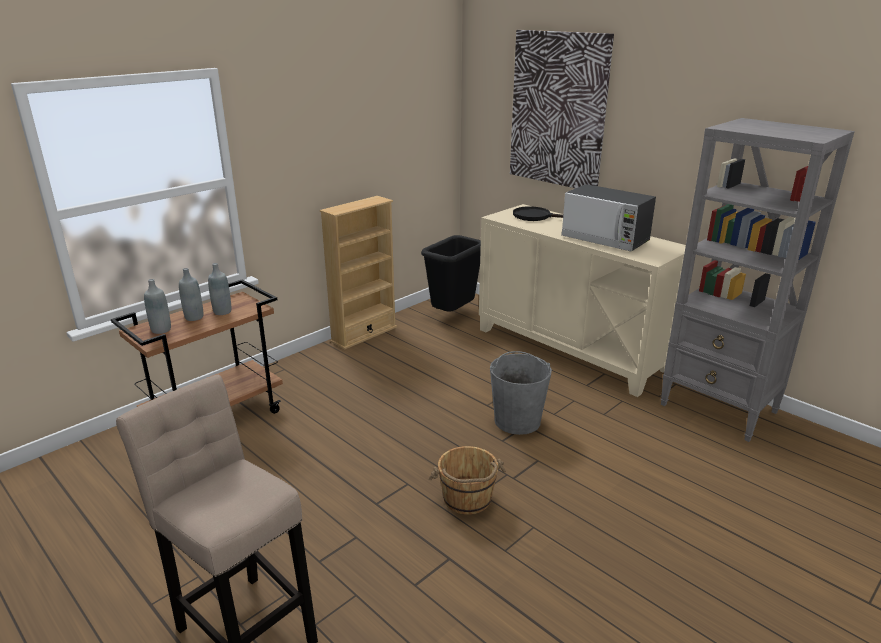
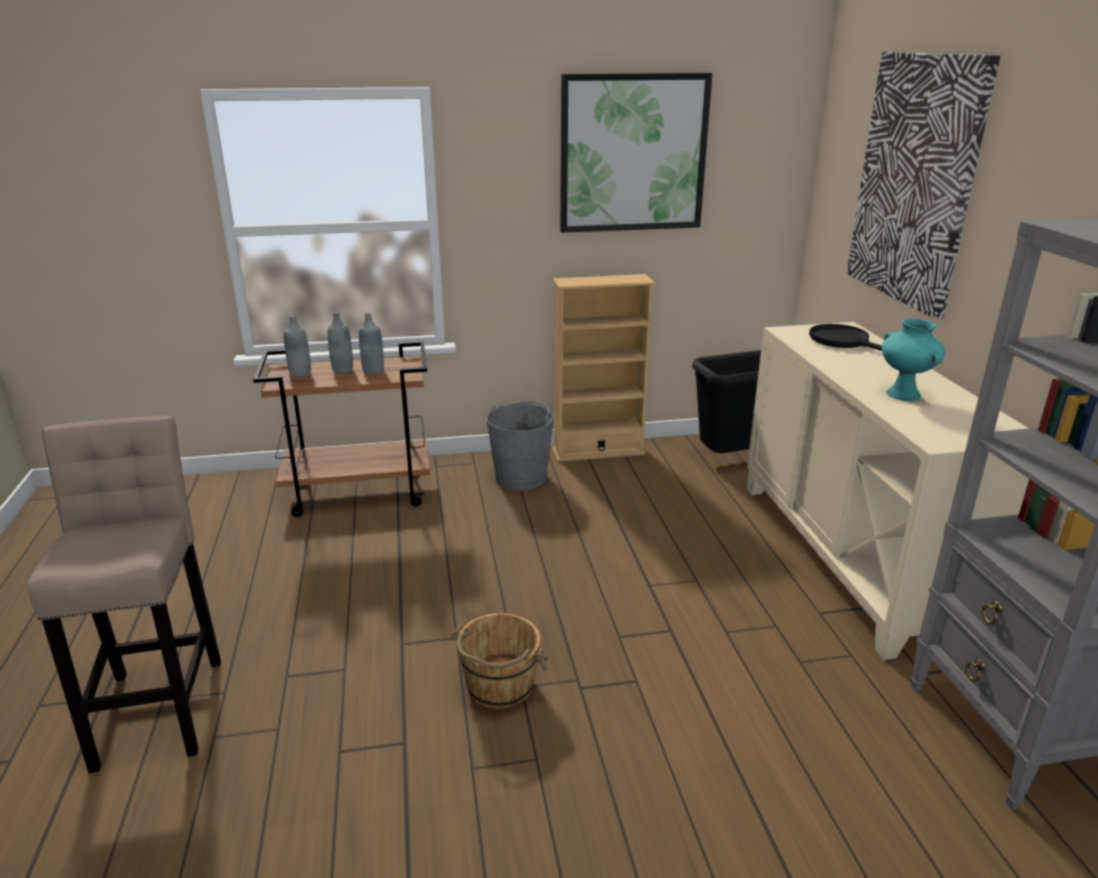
camera: 35 degrees right, 0 degrees up
grey bucket [490,351,552,435] -> grey bucket moved to [486,401,554,491]
microwave [561,184,656,251] -> turquoise vase [882,318,945,401]
none -> picture [560,73,712,233]

